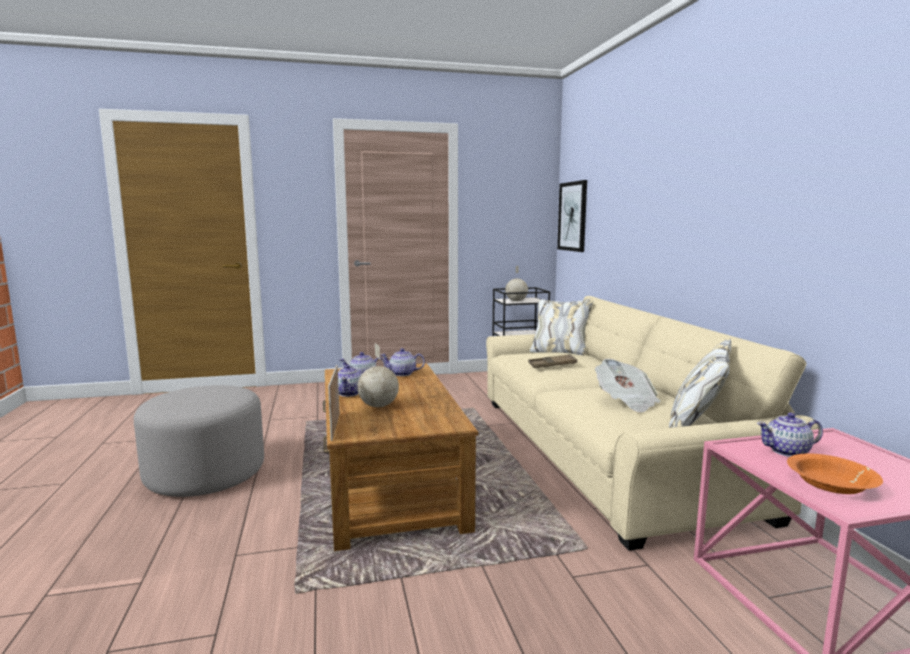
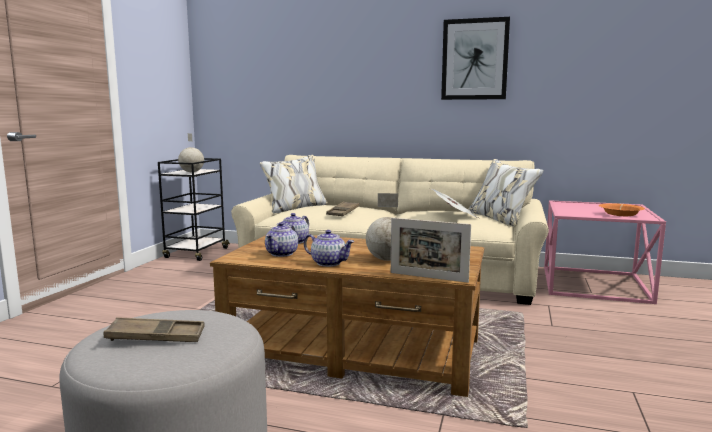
camera: 60 degrees left, 0 degrees up
picture [557,180,587,252] -> picture moved to [441,17,510,100]
teapot [757,413,823,457] -> none
none -> brown tray [104,317,205,342]

